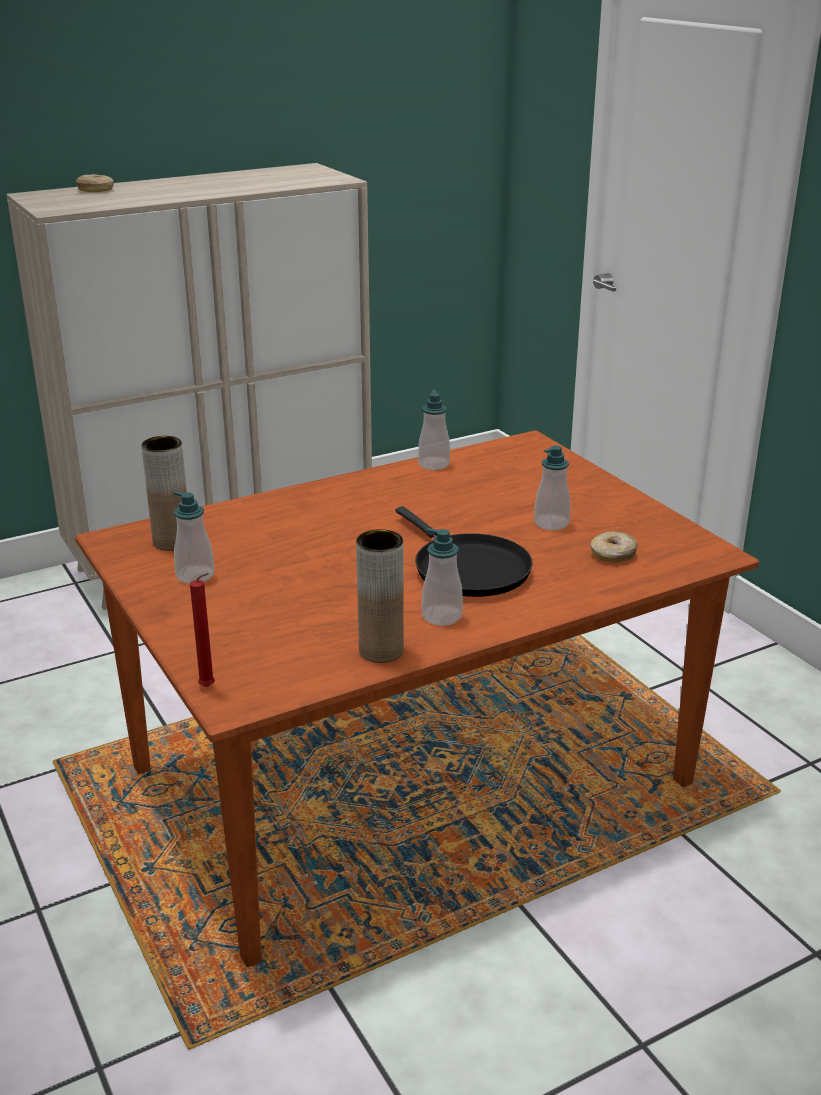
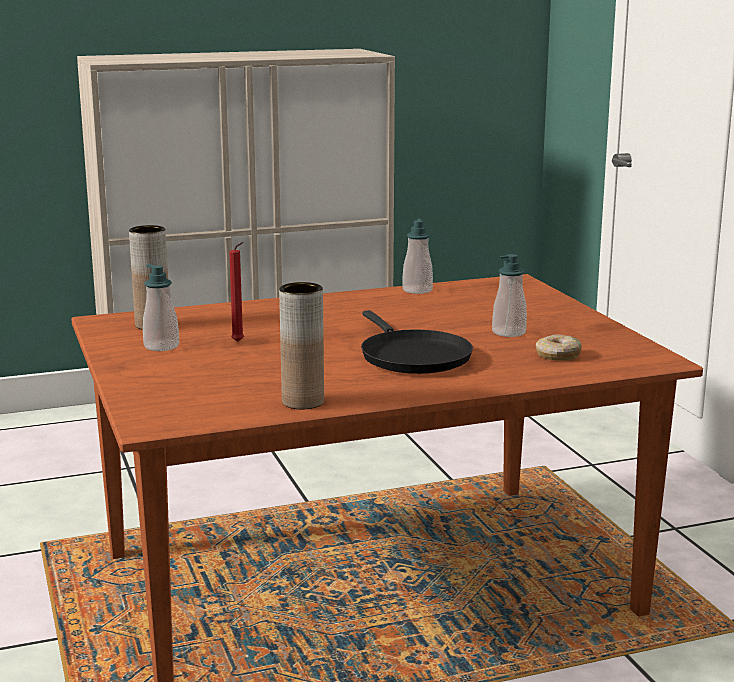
camera: 10 degrees right, 10 degrees down
donut [76,174,114,192] -> none
red candle [190,573,215,687] -> red candle moved to [229,242,244,342]
soap dispenser [422,528,463,626] -> none

